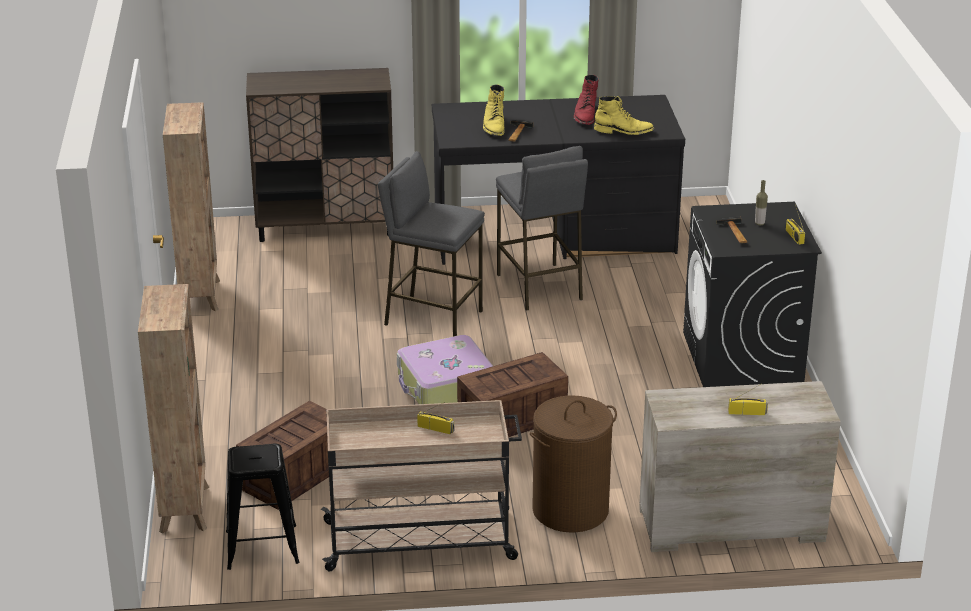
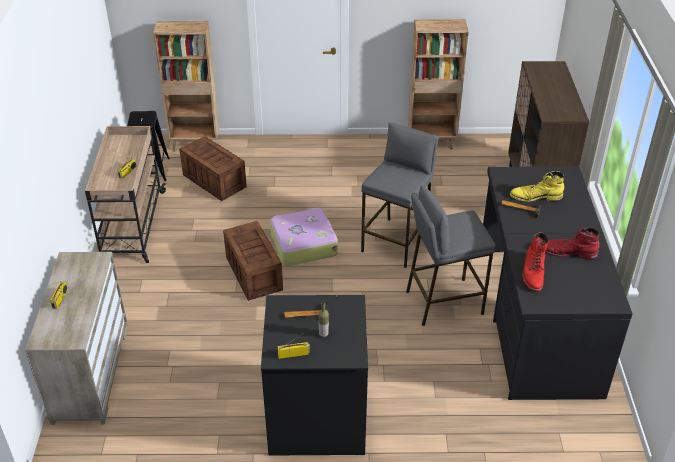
camera: 95 degrees right, 10 degrees up
brown laundry basket [530,395,617,533] -> none
yellow boot [594,96,654,135] -> red boot [522,232,549,291]

